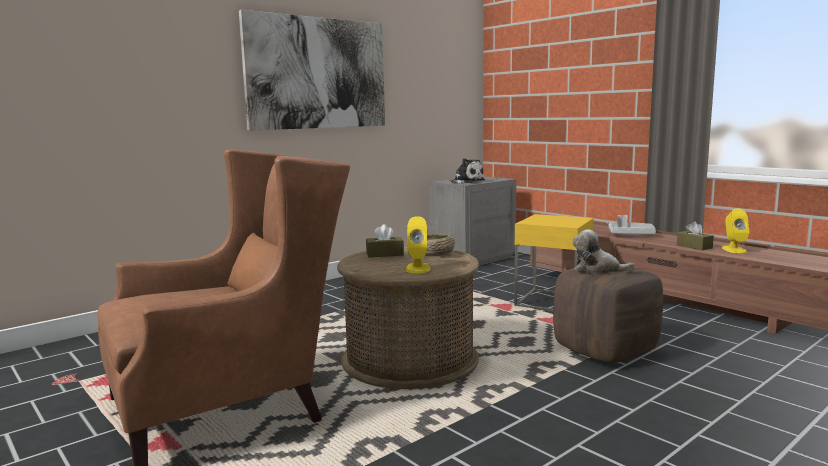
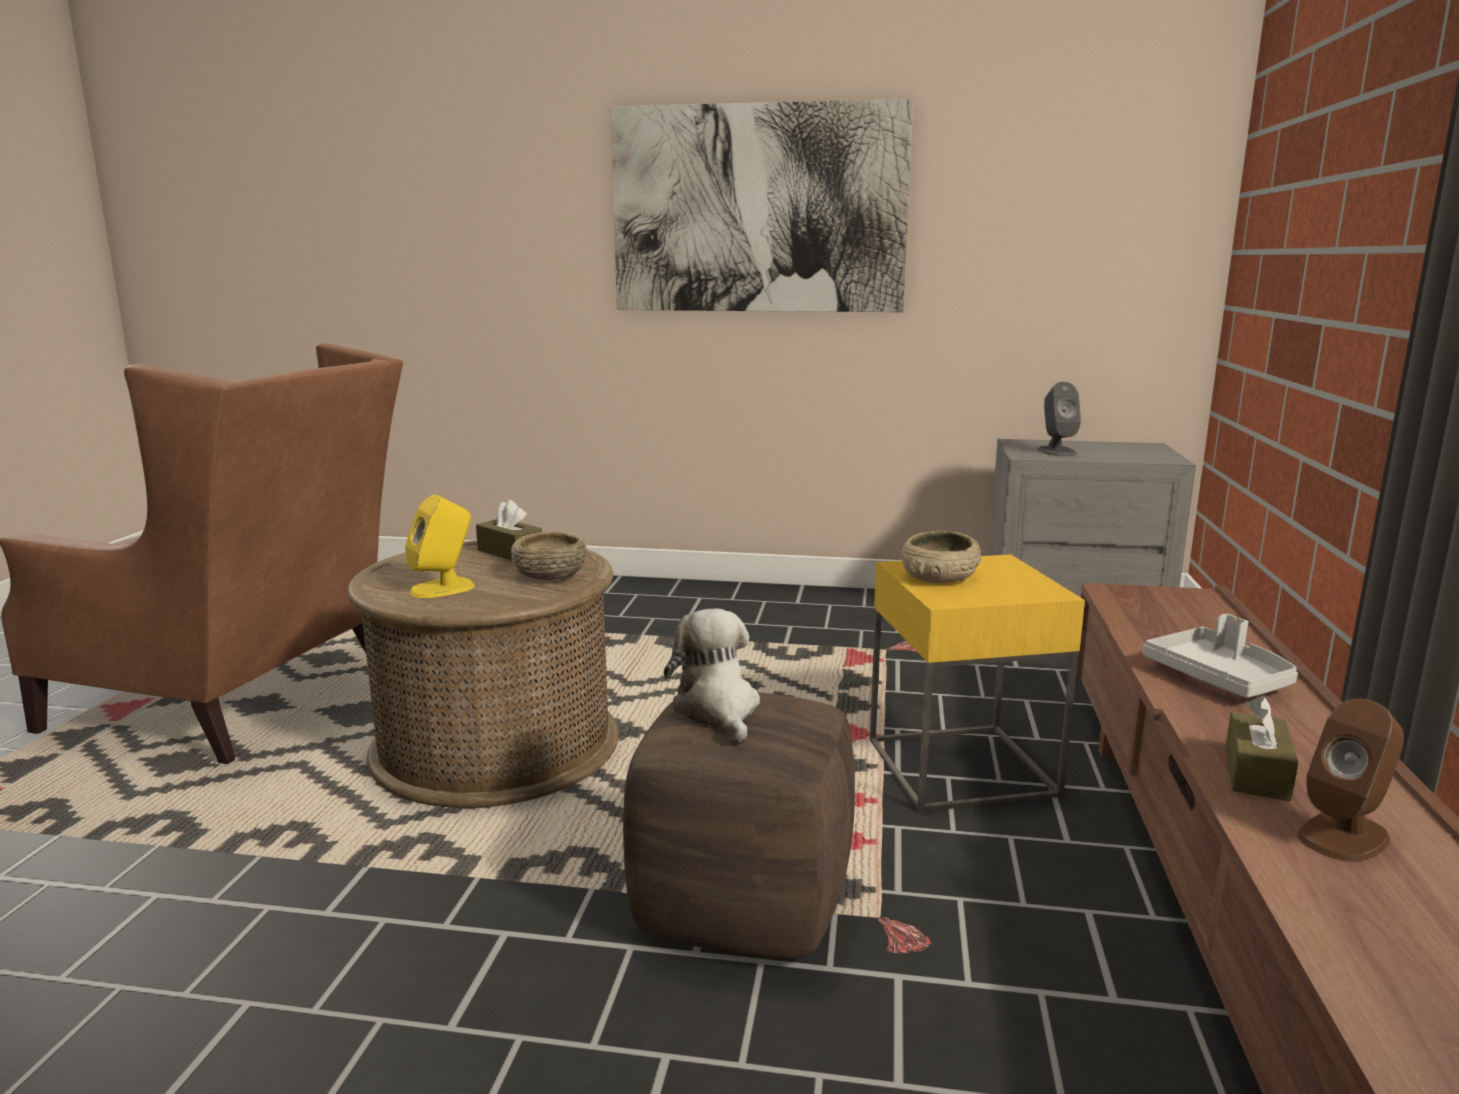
camera: 50 degrees right, 5 degrees up
plush toy [447,158,485,184] -> grey speaker [1038,382,1081,456]
yellow speaker [722,208,750,253] -> brown speaker [1298,699,1404,862]
none -> beige bowl [901,530,981,583]

